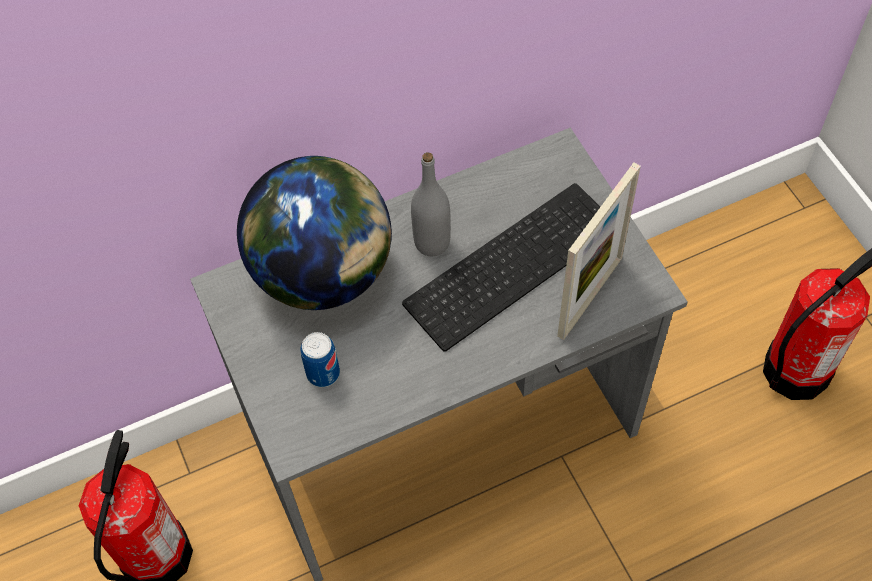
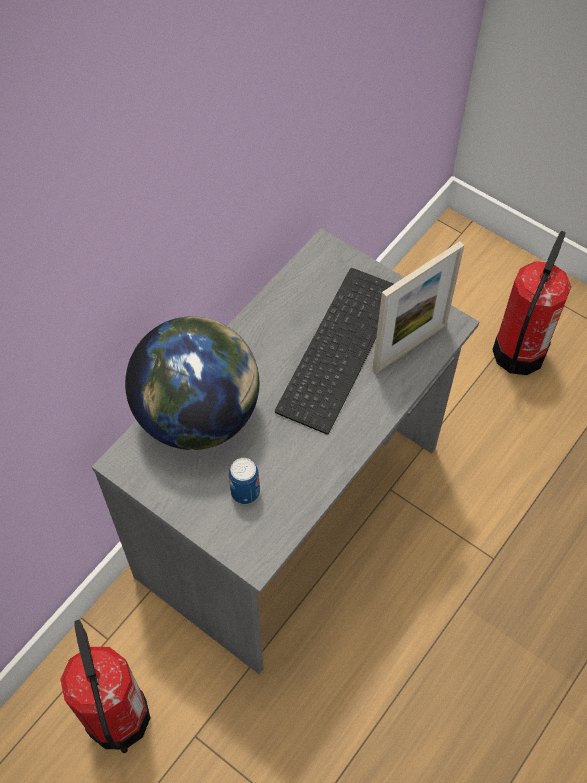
camera: 30 degrees left, 0 degrees up
grey bottle [411,152,451,256] -> none
picture frame [557,163,641,340] -> picture frame turned 45 degrees clockwise [372,241,464,373]

